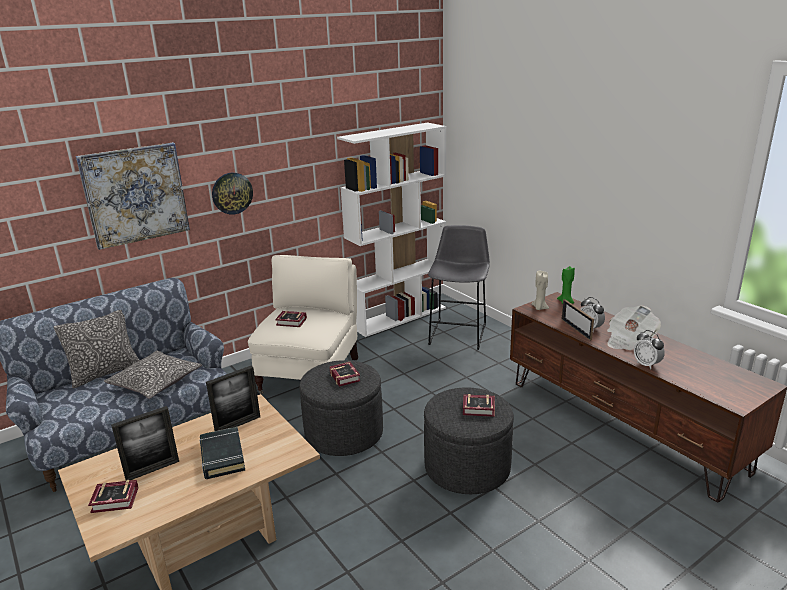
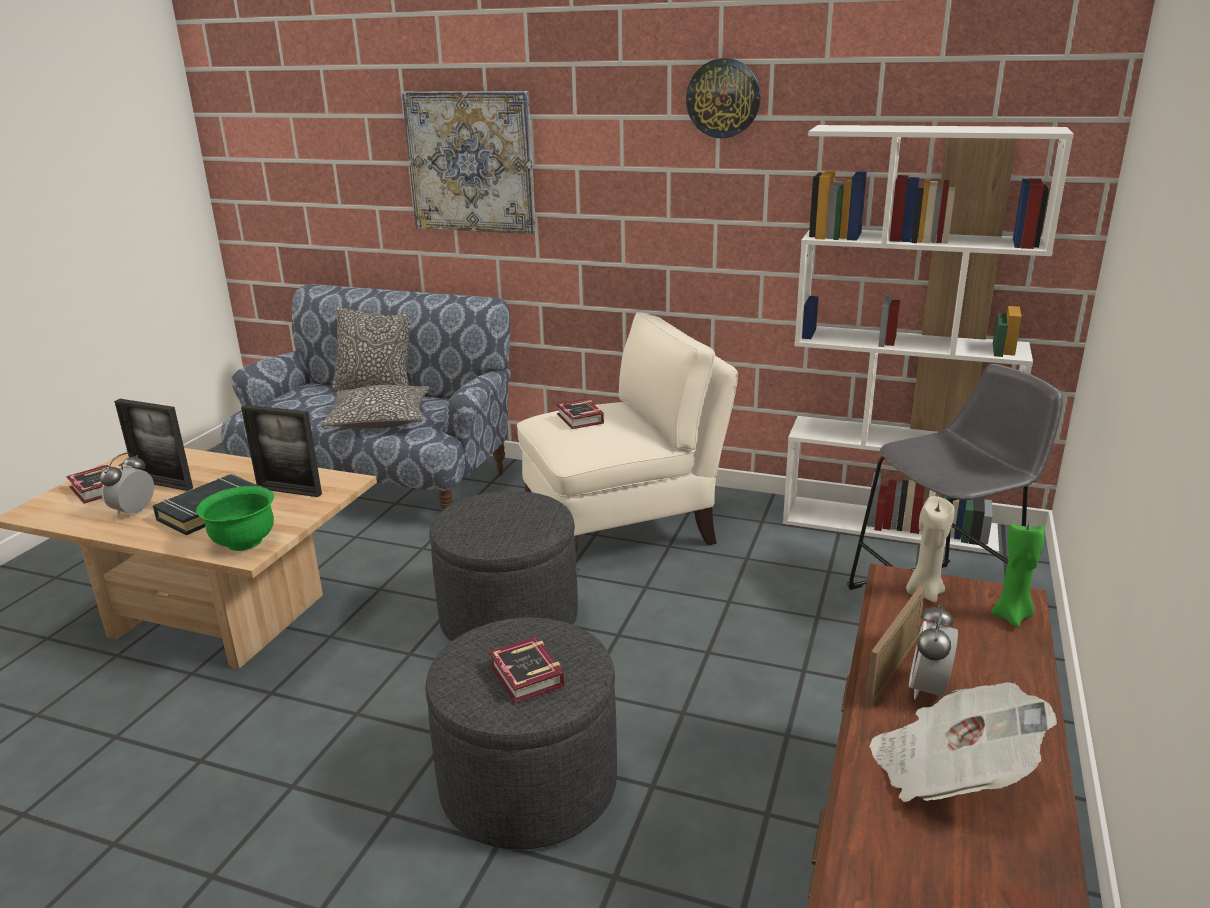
camera: 55 degrees right, 0 degrees up
wall clock [212,173,253,215] -> wall clock moved to [686,58,761,138]
book [329,362,360,387] -> none
alarm clock [634,330,665,369] -> alarm clock moved to [100,453,154,517]
none -> green bowl [196,486,274,551]

